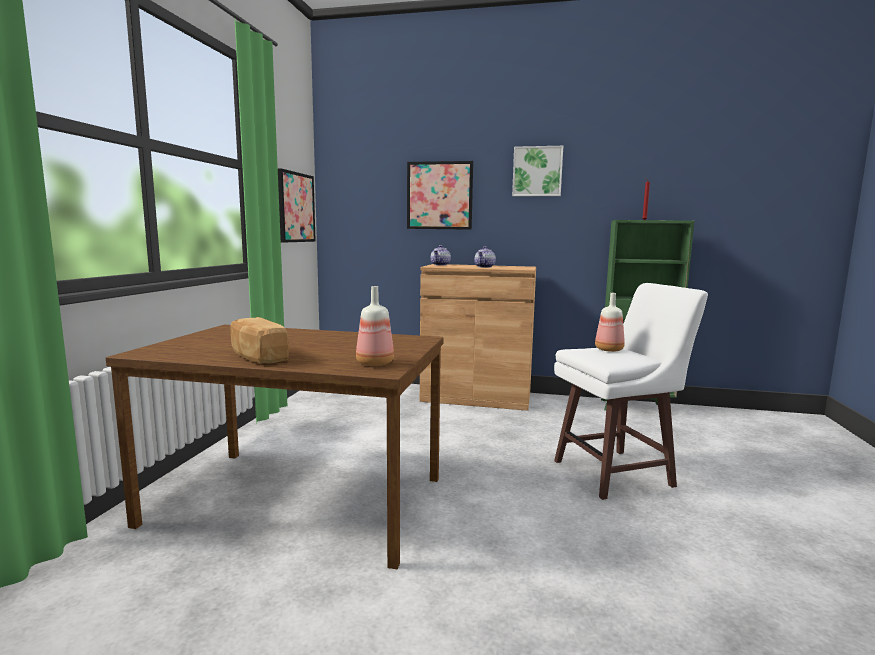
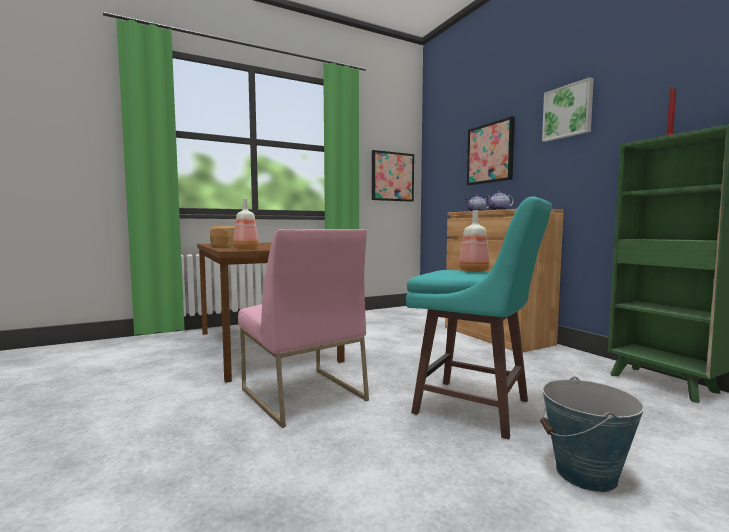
camera: 50 degrees right, 5 degrees down
white stool [554,283,708,500] -> turquoise stool [406,197,552,440]
none -> pink chair [238,229,369,428]
none -> bucket [540,376,644,492]

